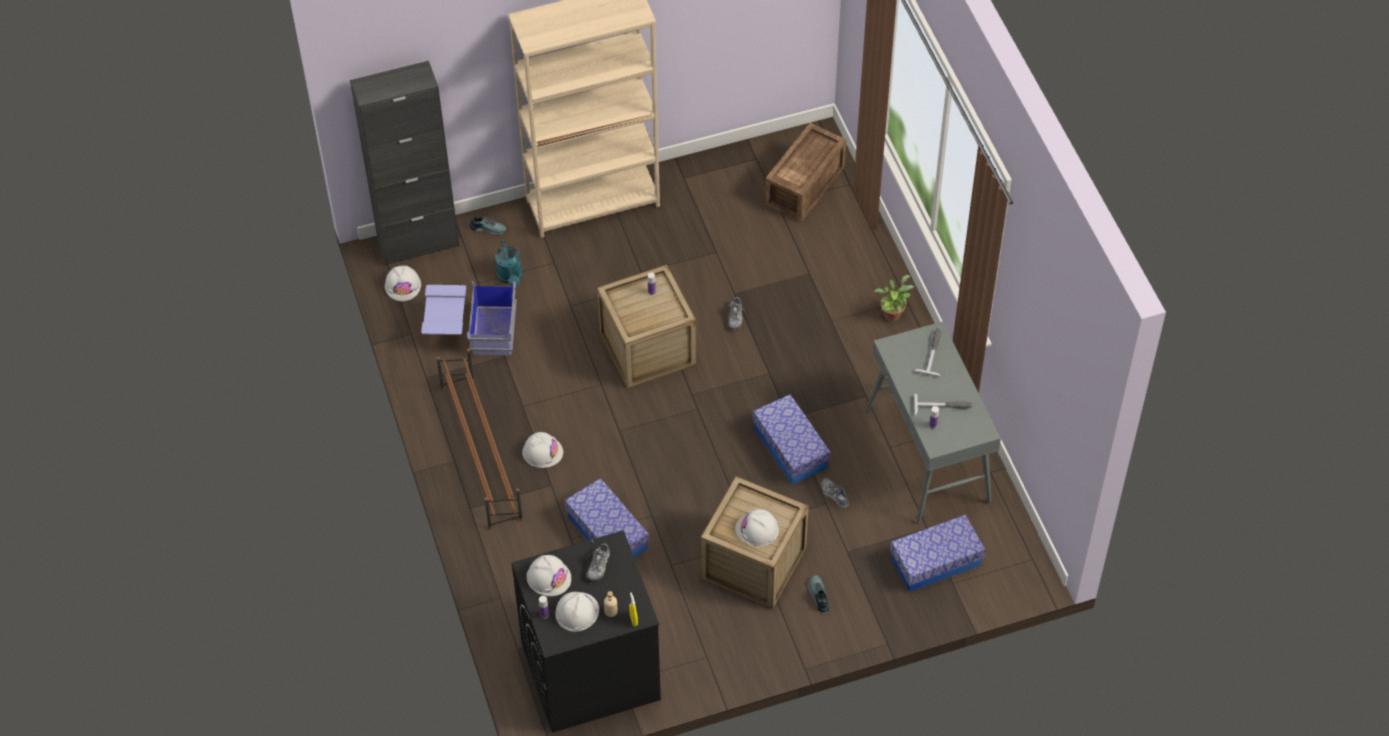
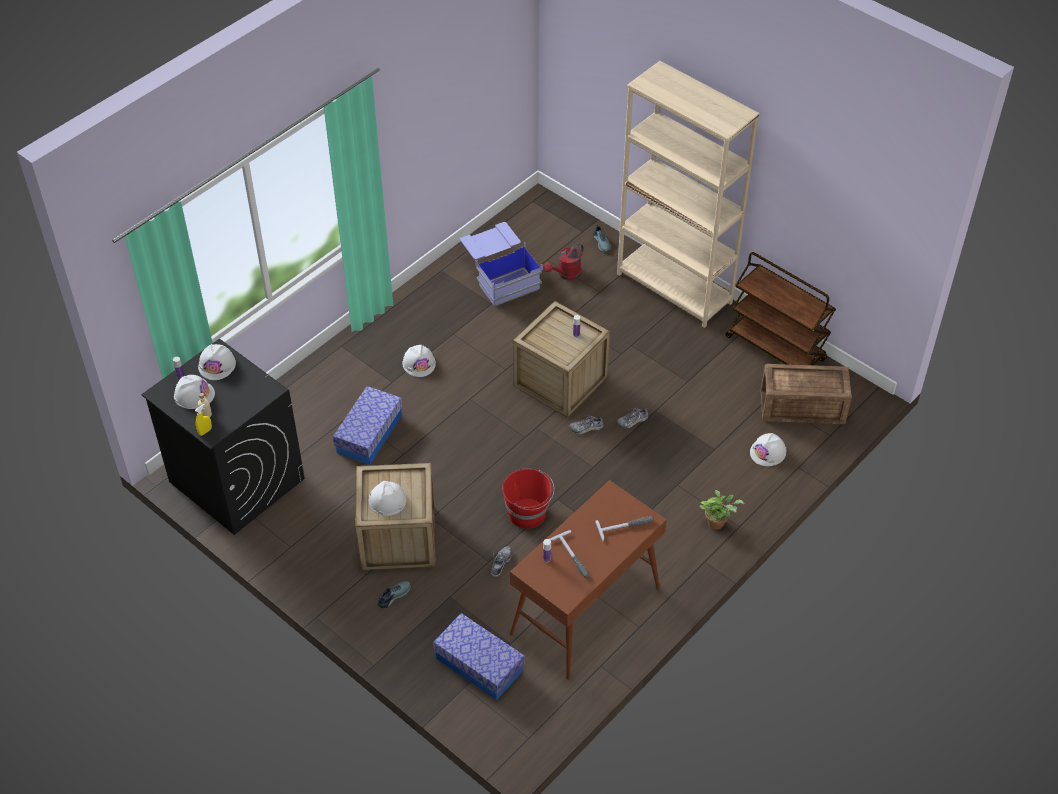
camera: 60 degrees right, 5 degrees down
black cabinet [350,61,459,266] -> none
white hard hat [385,266,421,301] -> white hard hat moved to [750,433,787,466]
brown shoe rack [436,349,523,530] -> none
turquoise watering can [495,239,522,287] -> red watering can [544,243,584,280]
shoe [586,543,610,581] -> shoe moved to [569,414,604,434]
storage box [753,394,831,485] -> red bucket [502,469,554,529]
grey console table [865,321,1001,524] -> brown console table [510,480,667,680]
none -> brown cart [726,252,836,365]

